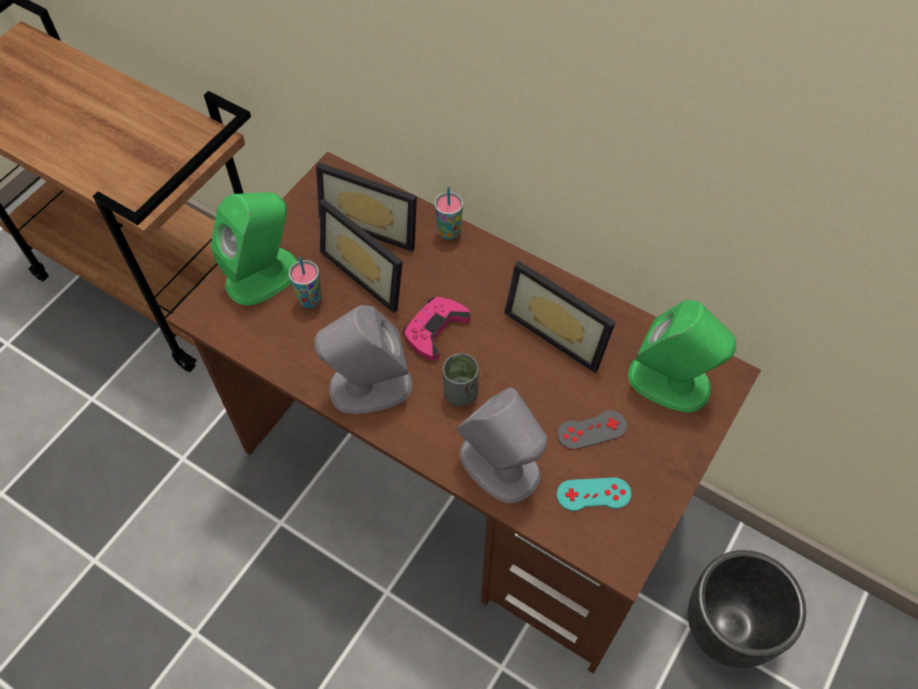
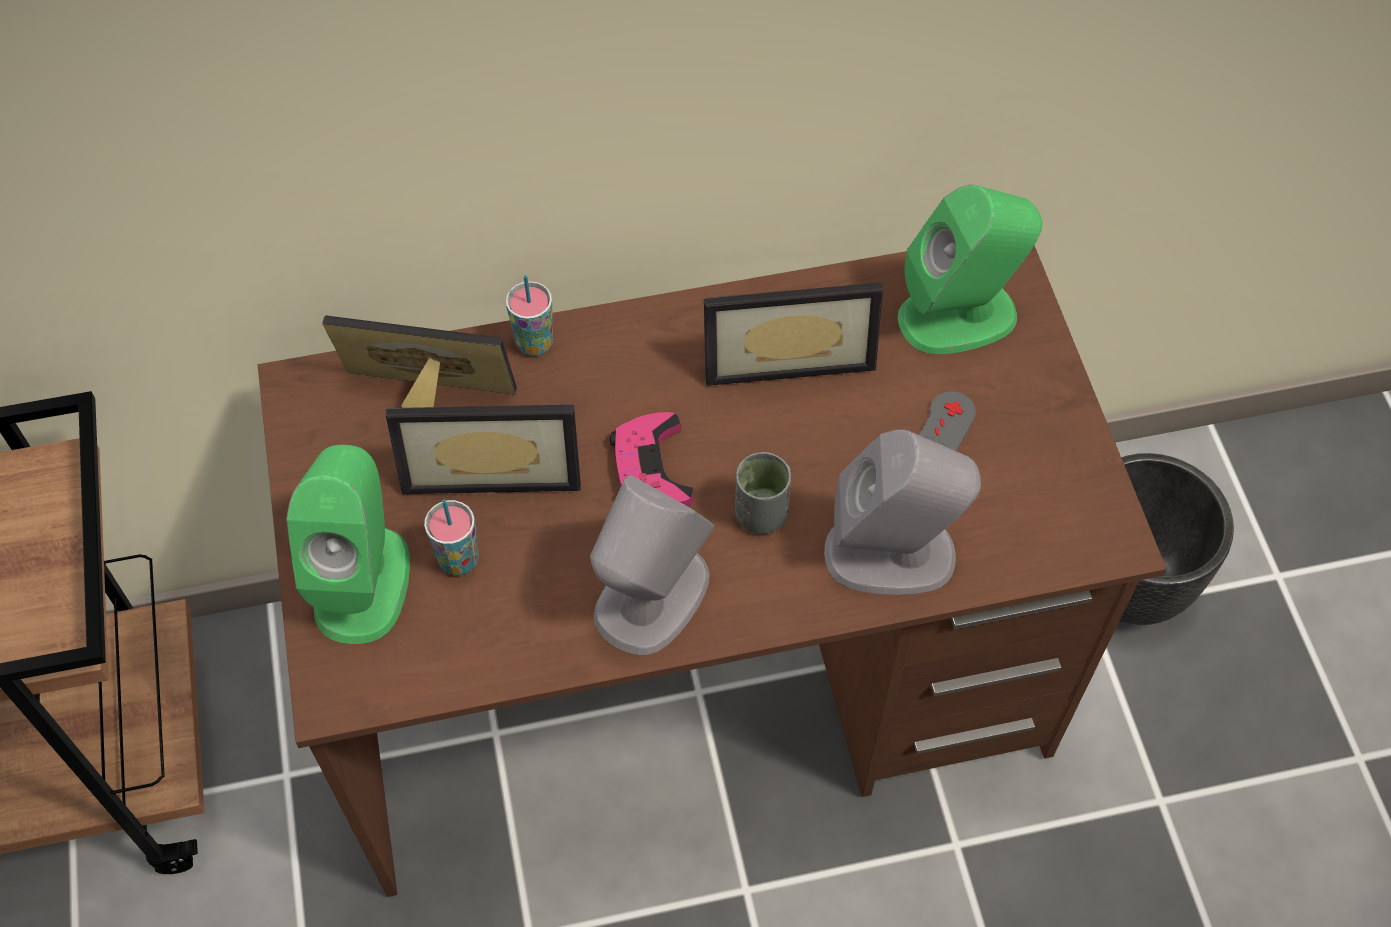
camera: 45 degrees left, 0 degrees up
picture frame [316,162,417,252] -> picture frame turned 150 degrees counterclockwise [322,316,517,408]
turquoise game controller [557,477,631,511] -> none

